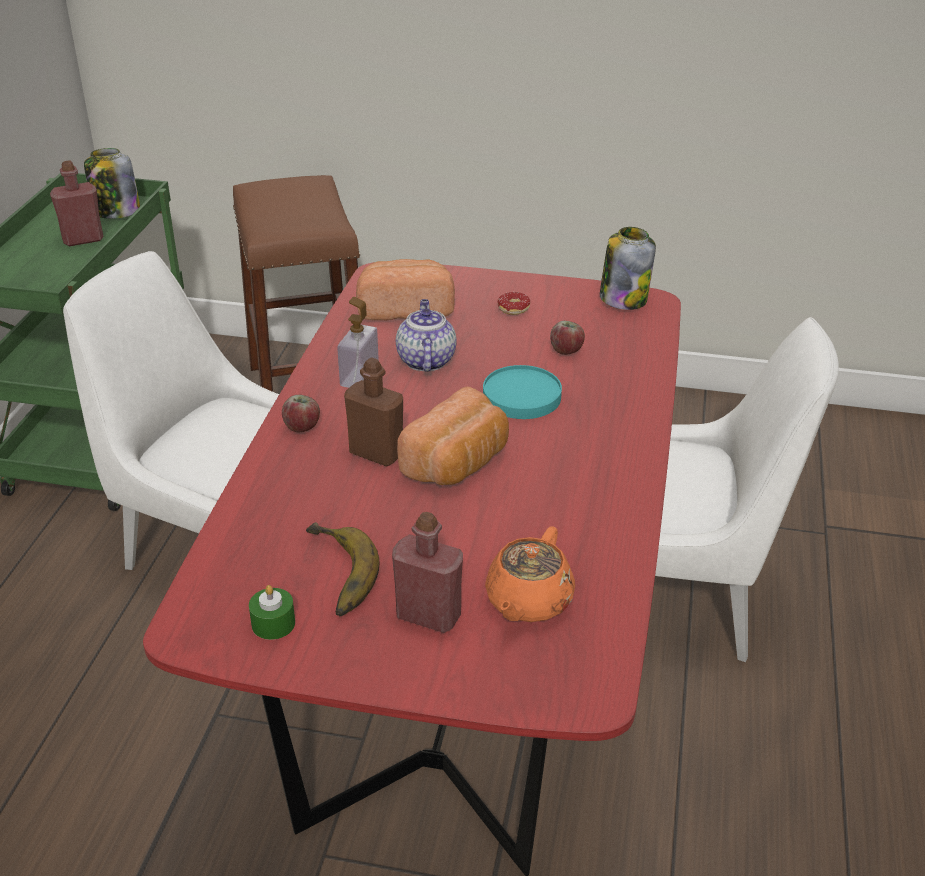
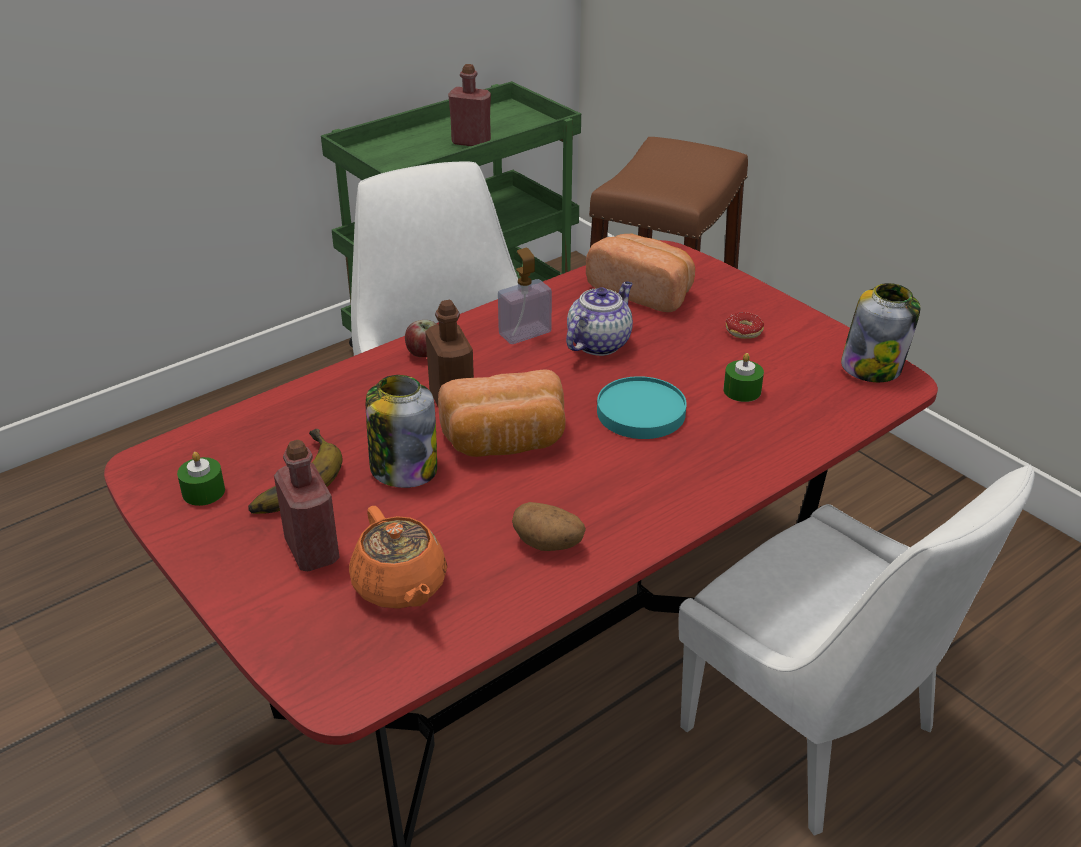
camera: 40 degrees right, 0 degrees up
jar [84,148,140,219] -> jar moved to [366,375,437,488]
orange teapot [485,527,575,622] -> orange teapot turned 90 degrees counterclockwise [349,506,447,609]
apple [550,321,585,355] -> green candle [723,353,764,402]
none -> potato [512,502,586,551]

